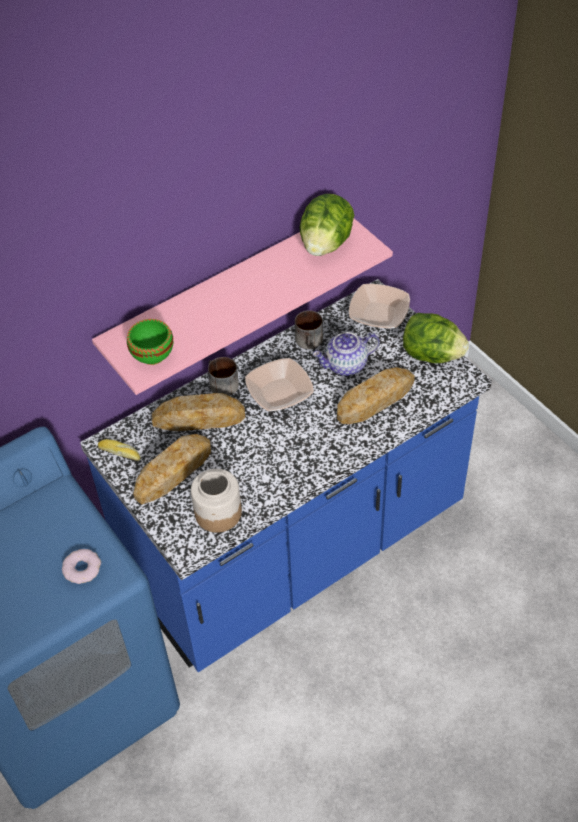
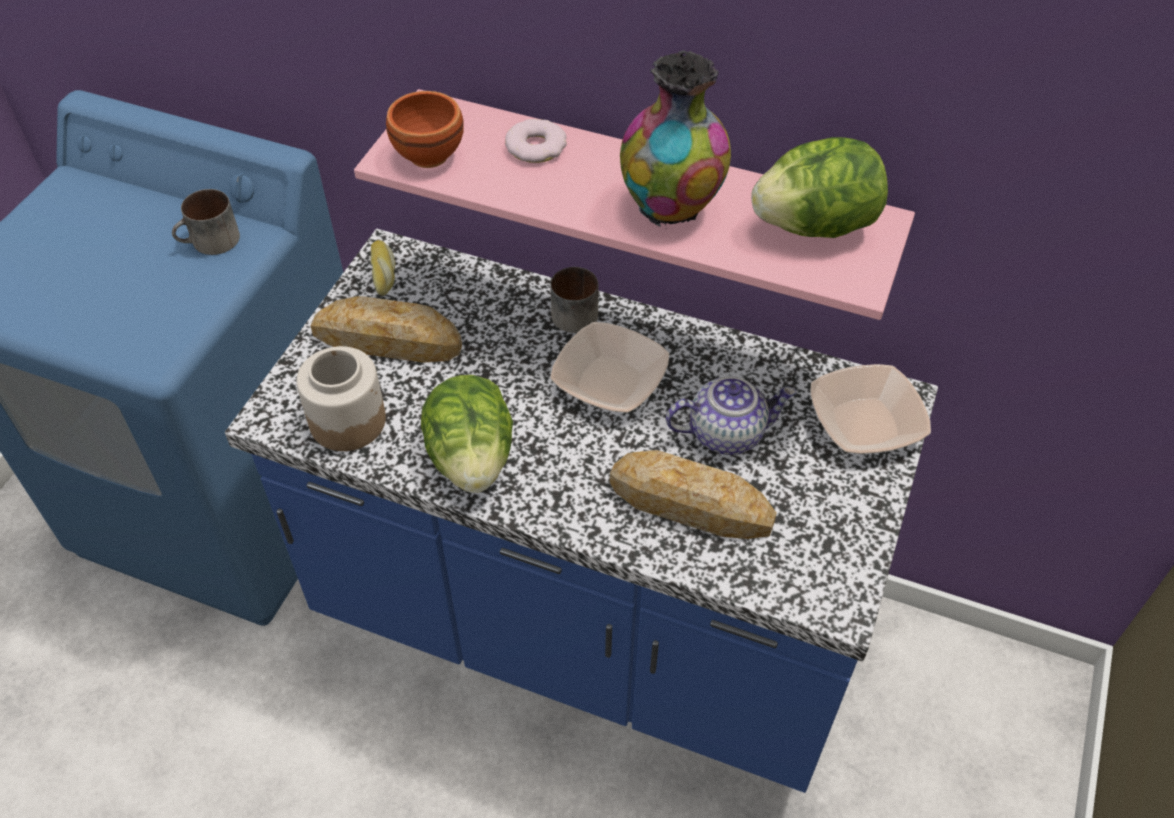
camera: 55 degrees right, 0 degrees up
donut [62,549,101,584] -> donut moved to [505,119,567,163]
green bowl [127,319,173,365] -> brown bowl [386,91,464,168]
bread [152,393,245,431] -> none
mug [295,310,323,349] -> mug moved to [172,189,240,255]
teapot [313,332,380,376] -> teapot turned 135 degrees clockwise [666,376,796,455]
lettuce [403,313,469,363] -> lettuce moved to [421,375,513,493]
none -> vase [620,50,731,227]

